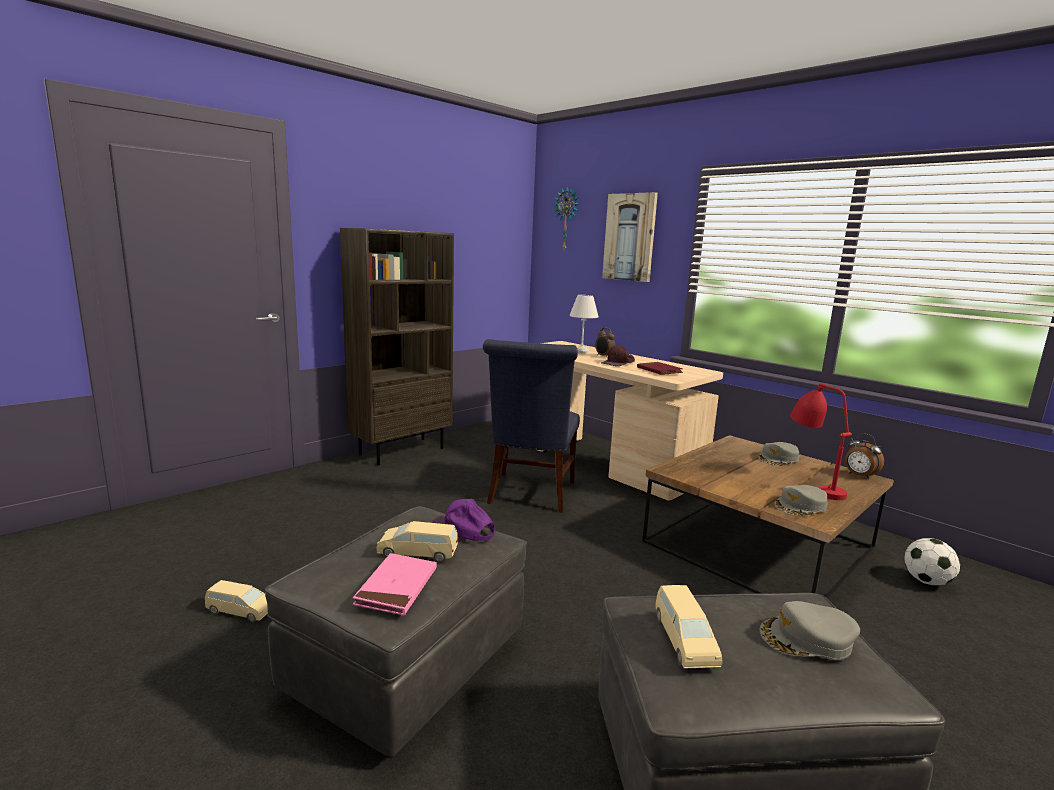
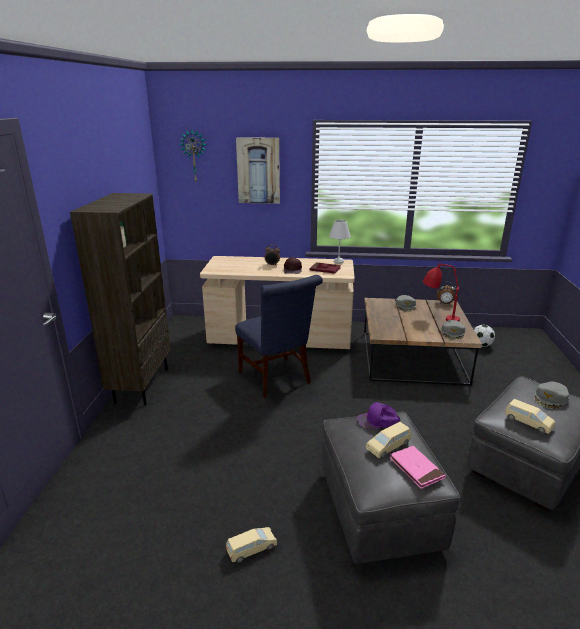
camera: 40 degrees left, 10 degrees up
white table lamp [570,295,599,353] -> white table lamp moved to [329,220,351,263]

